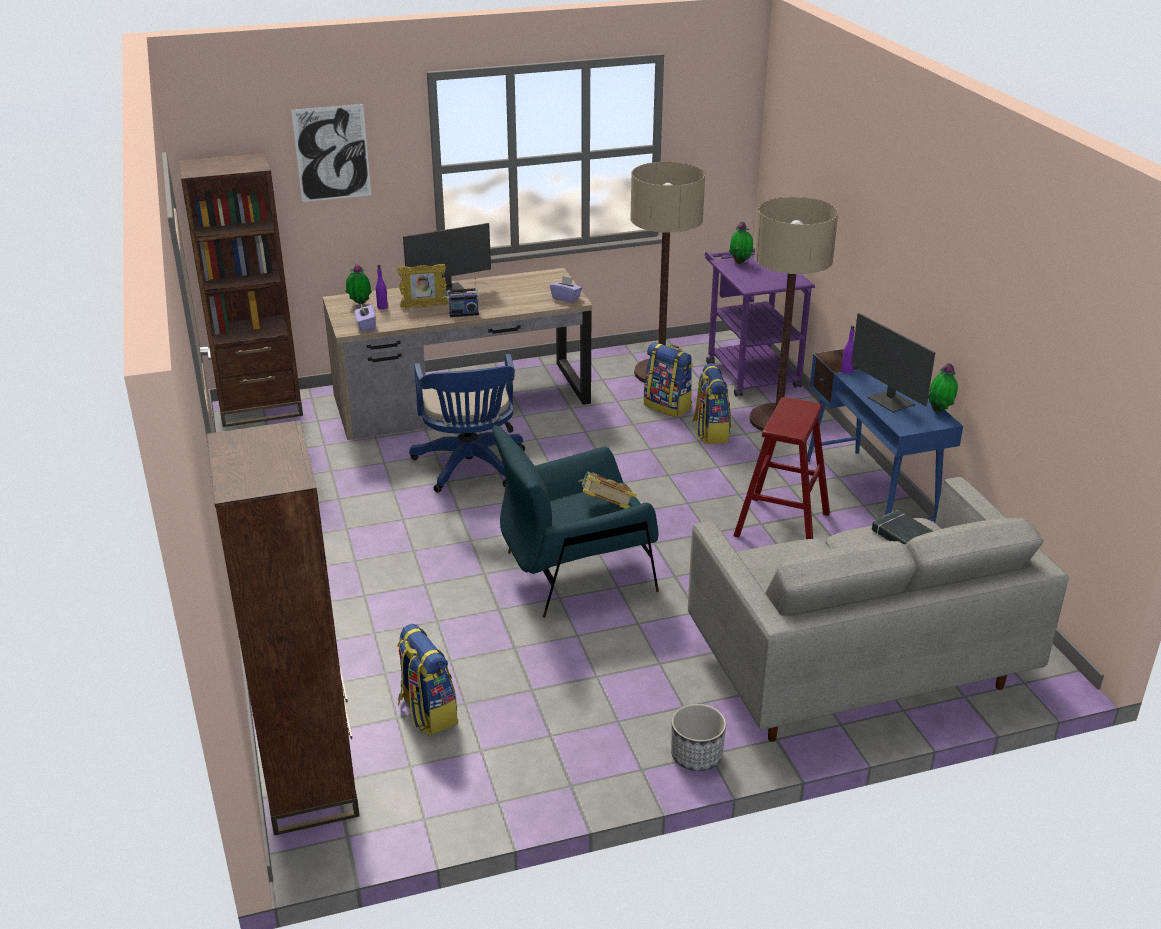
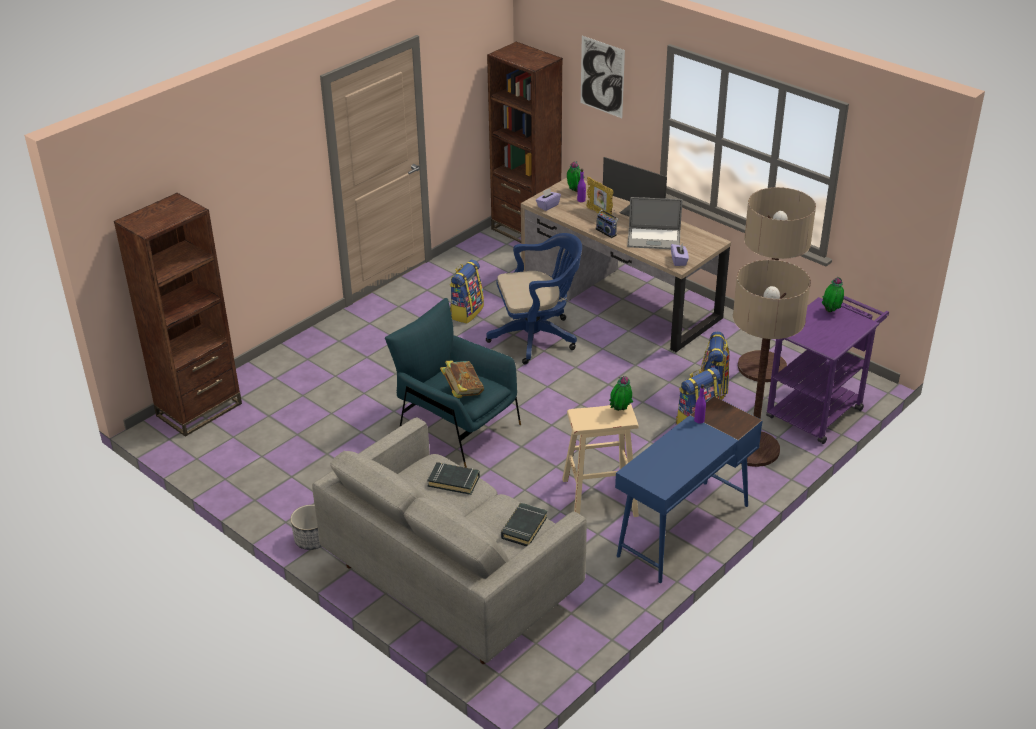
camera: 60 degrees right, 5 degrees up
backpack [397,624,458,735] -> backpack moved to [449,260,484,323]
blue office chair [409,354,525,493] -> blue office chair turned 150 degrees counterclockwise [486,233,582,365]
red stool [733,397,830,539] -> beige stool [562,404,639,517]
monitor [851,313,935,413] -> none
potted plant [928,363,958,412] -> potted plant moved to [609,376,633,411]
none -> black book [427,462,480,495]
none -> laptop [627,197,682,249]

